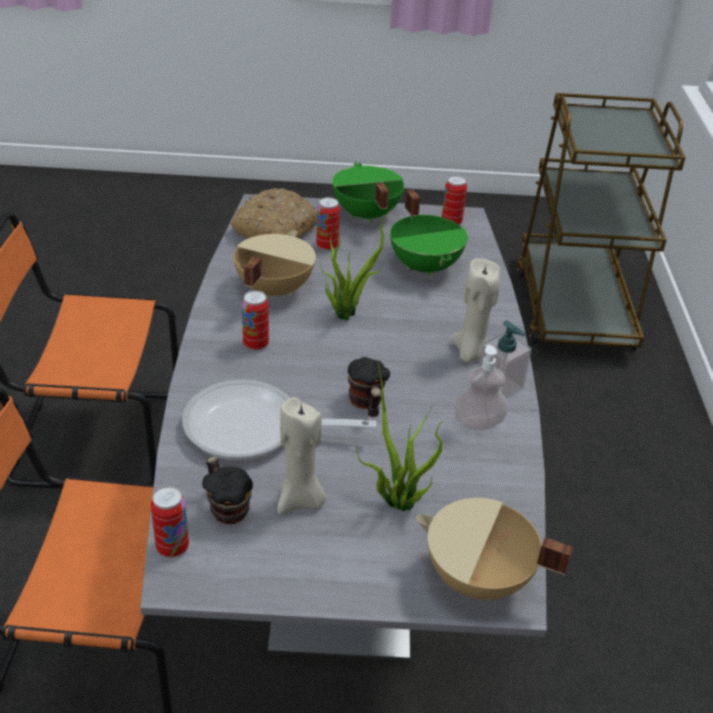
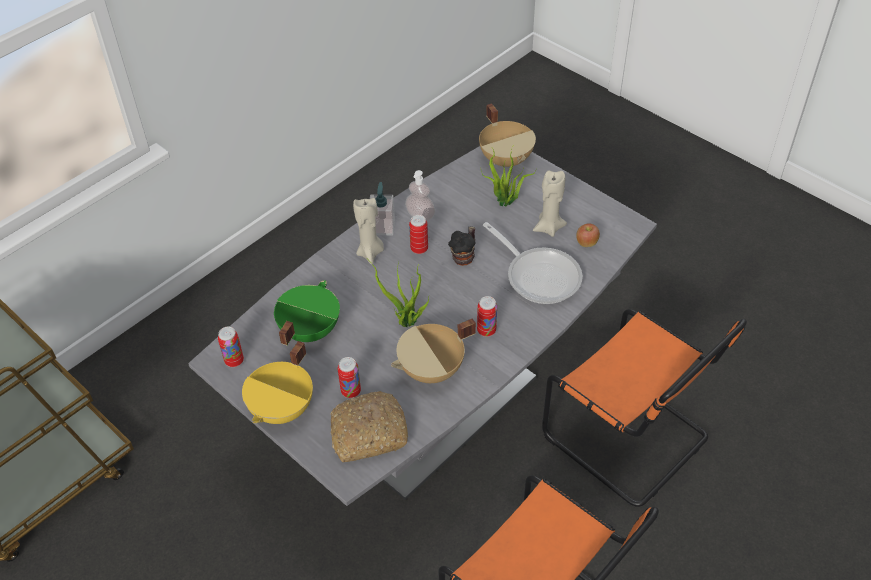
camera: 135 degrees left, 10 degrees up
can [151,486,189,558] -> can moved to [409,215,428,254]
mug [202,456,253,524] -> apple [576,223,600,247]
green cooking pot [332,162,404,223] -> yellow cooking pot [242,341,313,424]

